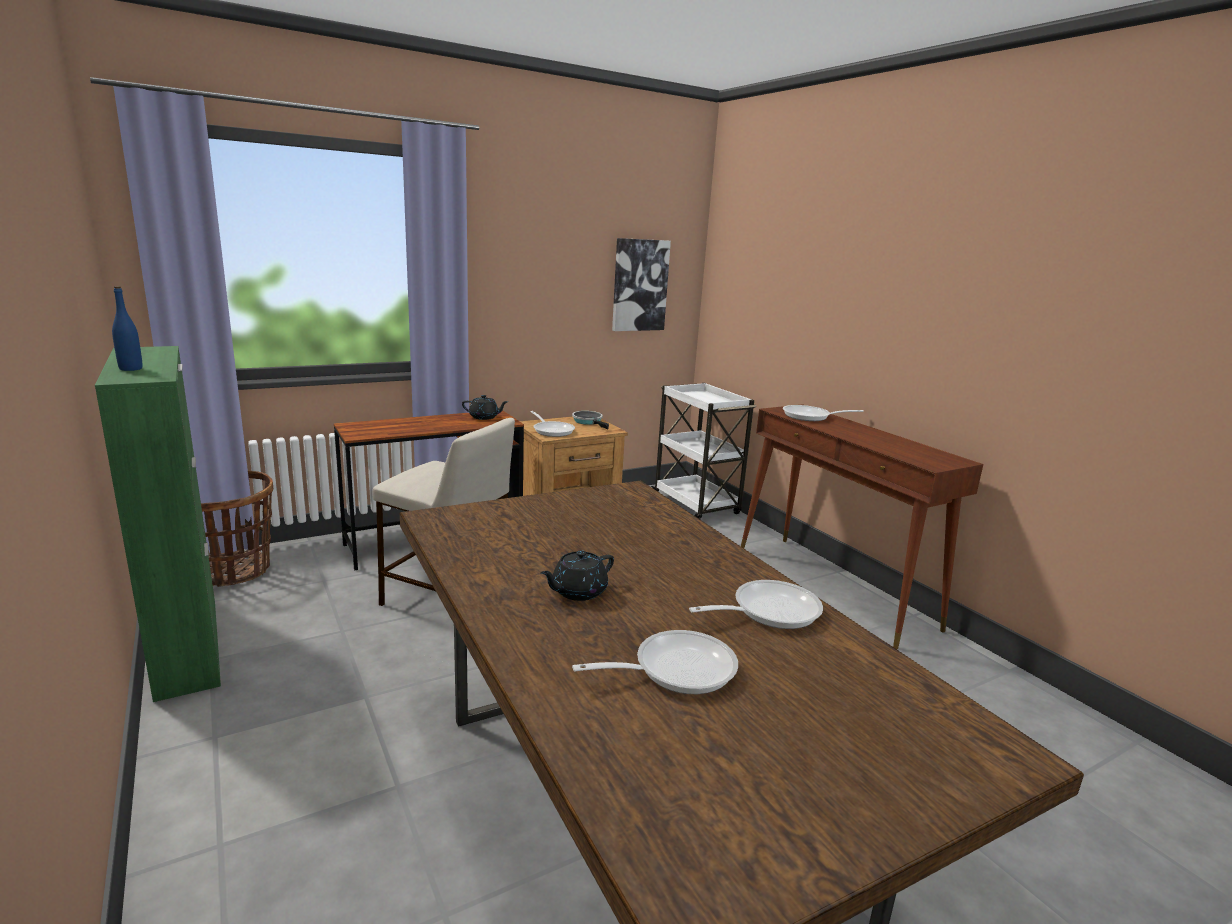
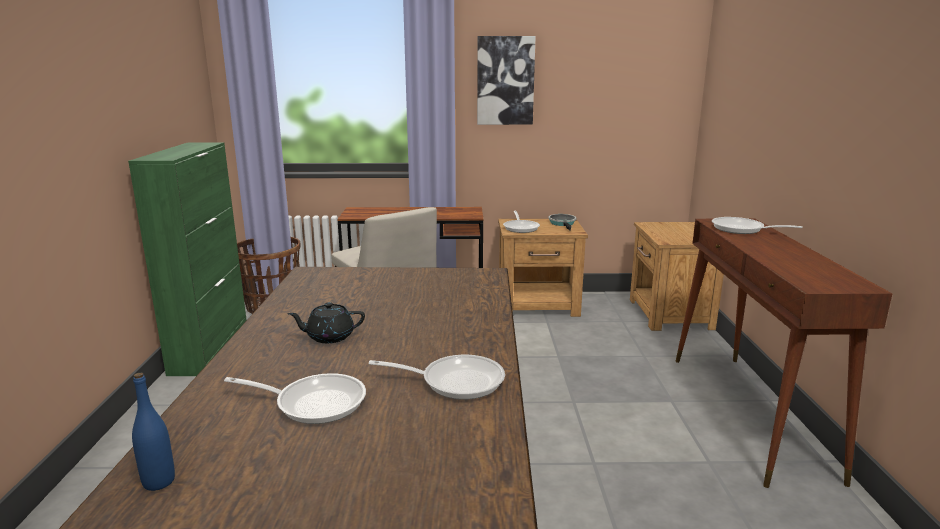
camera: 30 degrees right, 0 degrees up
blue bottle [112,286,142,371] -> blue bottle moved to [132,372,175,491]
black teapot [462,395,508,420] -> none
picture [612,238,671,331] -> picture moved to [477,36,536,125]
white cart [651,383,756,520] -> brown nightstand [630,222,724,331]

